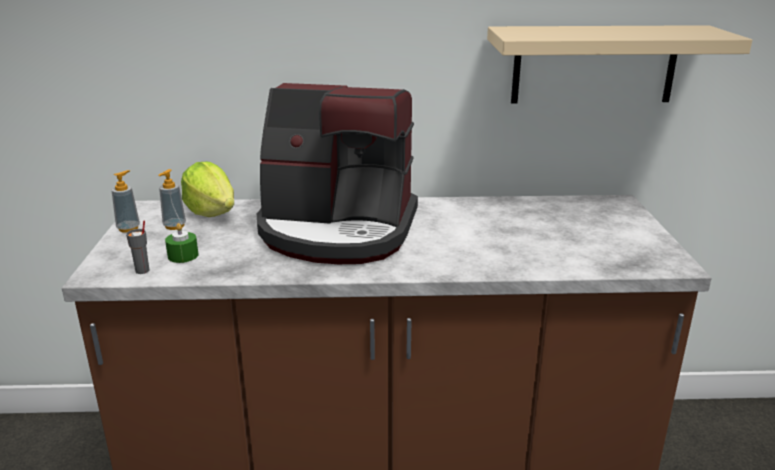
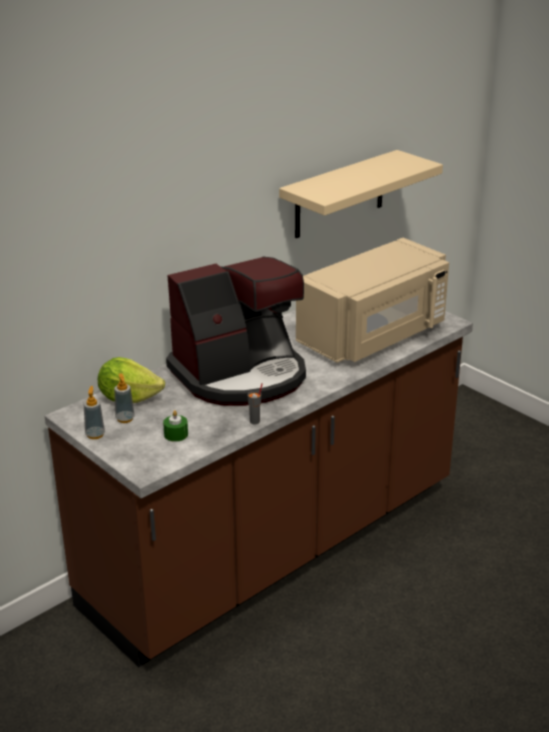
camera: 40 degrees left, 5 degrees up
grey cup [126,221,149,274] -> grey cup moved to [247,383,263,424]
none -> beige microwave [296,238,449,363]

